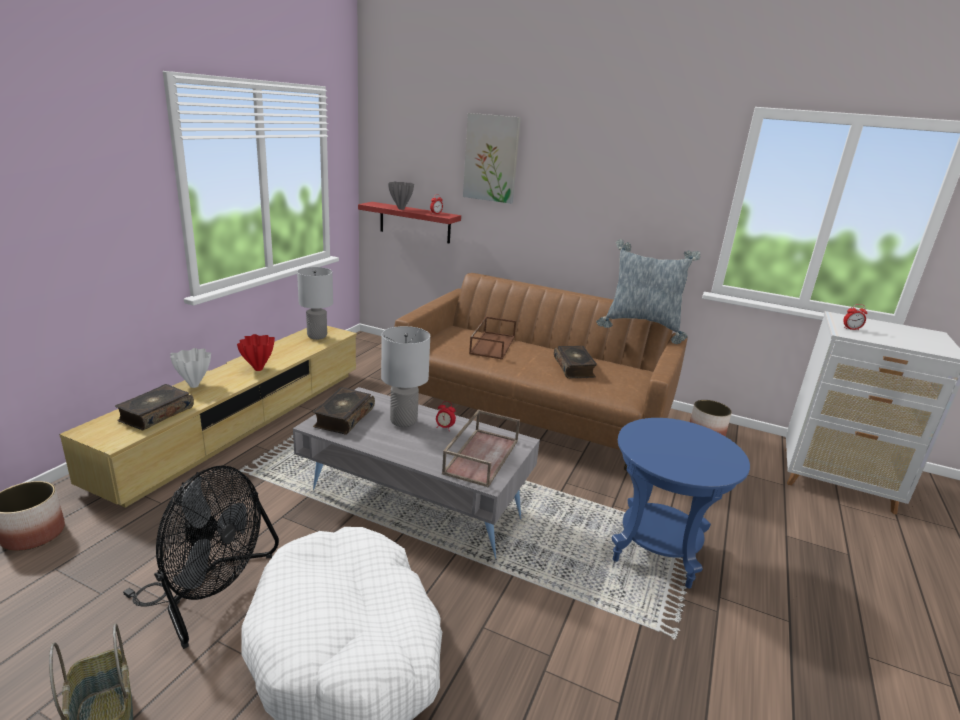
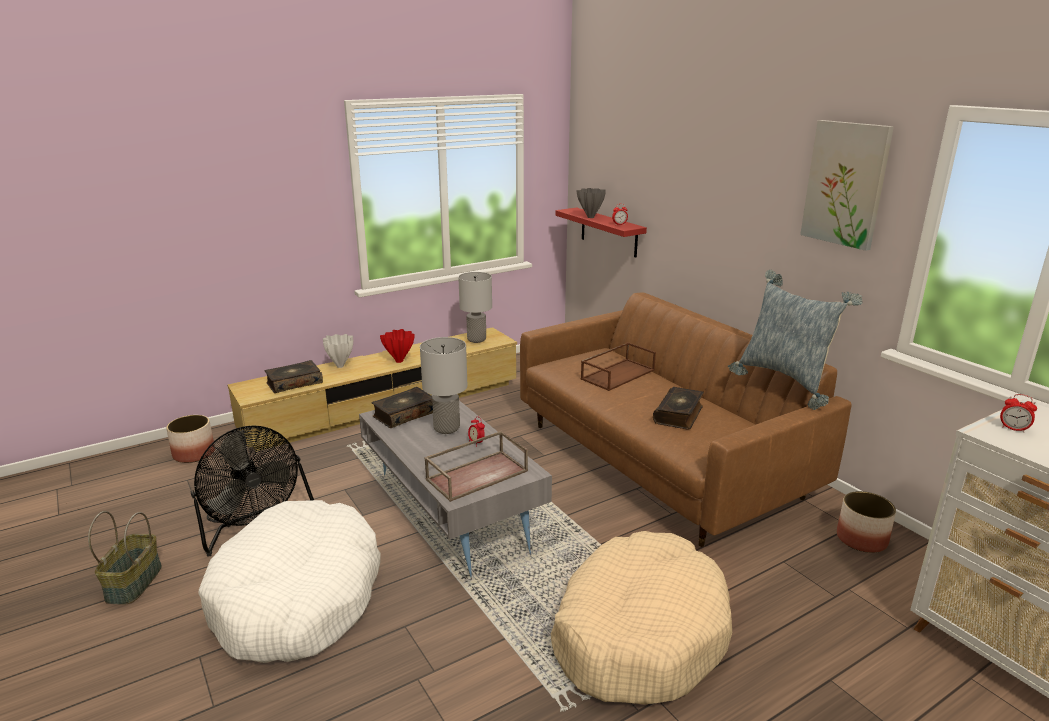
camera: 35 degrees right, 0 degrees up
picture [463,113,521,204] -> picture moved to [800,120,894,251]
blue side table [612,418,750,589] -> beige dog bed [551,531,732,705]

